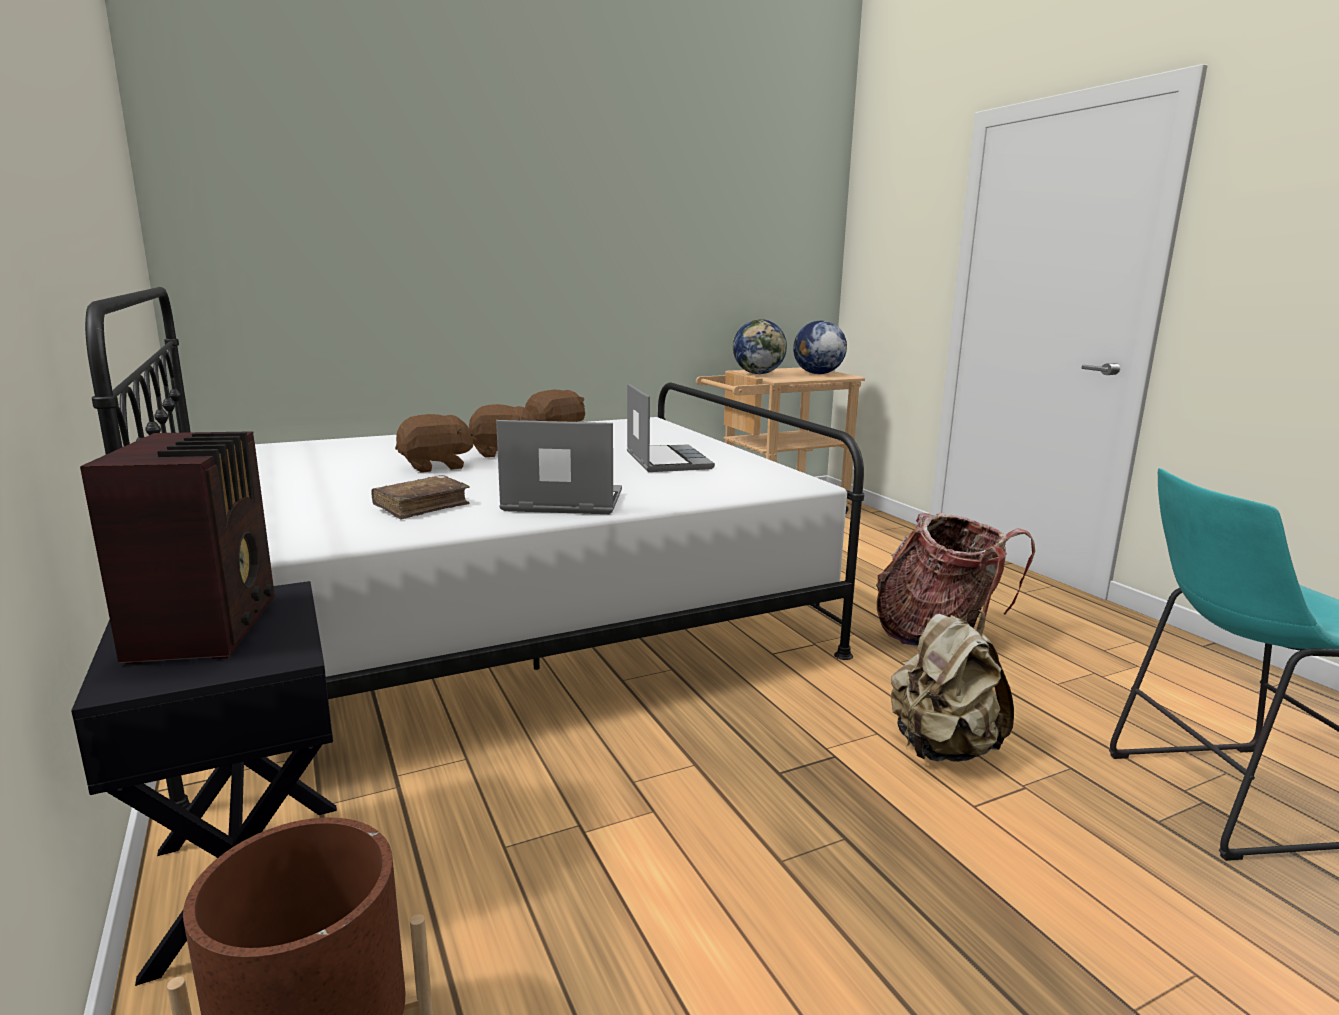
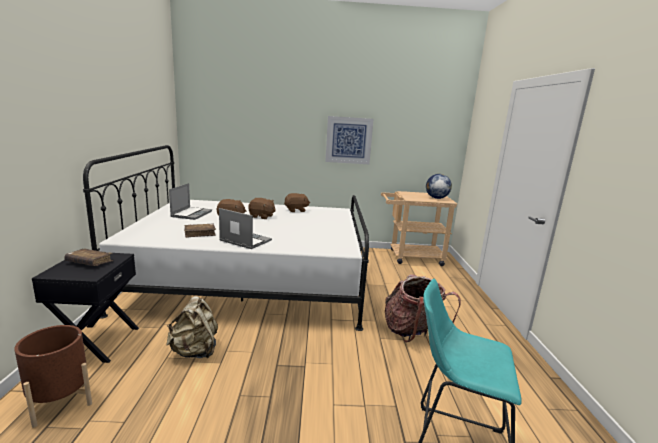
camera: 25 degrees right, 0 degrees up
radio [80,431,274,664] -> brown book [64,248,113,266]
laptop [627,384,715,472] -> laptop moved to [169,183,212,220]
globe [733,319,787,374] -> none
beige backpack [891,610,1014,762] -> beige backpack moved to [166,296,218,359]
none -> picture [325,116,374,164]

